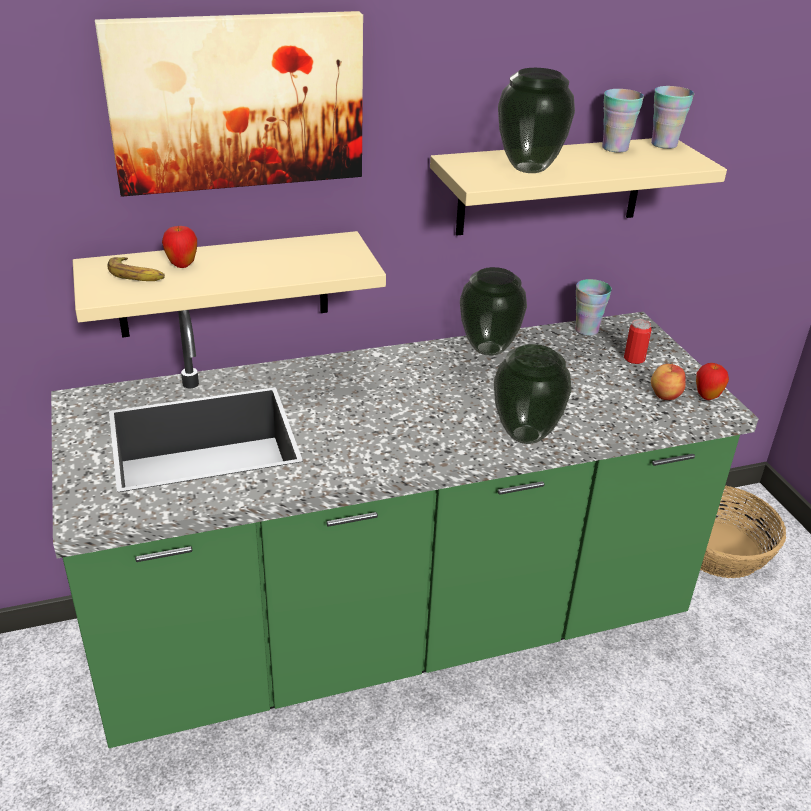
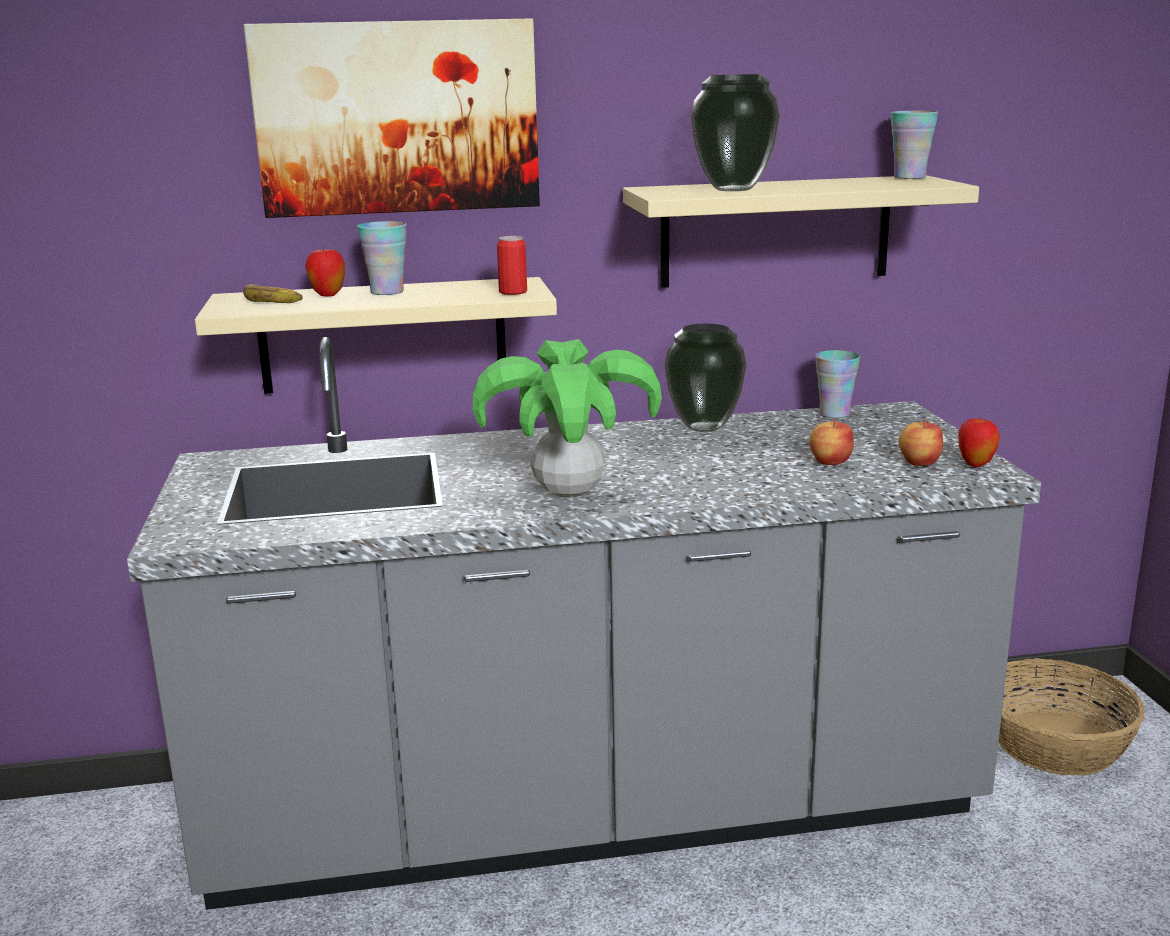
camera: 10 degrees right, 15 degrees down
green counter [51,310,759,748] -> grey counter [127,337,1041,910]
vase [494,344,572,444] -> none
cup [602,89,644,153] -> cup moved to [357,221,406,295]
can [624,319,652,364] -> can moved to [497,236,527,295]
none -> potted plant [472,339,662,498]
none -> apple [809,418,854,465]

